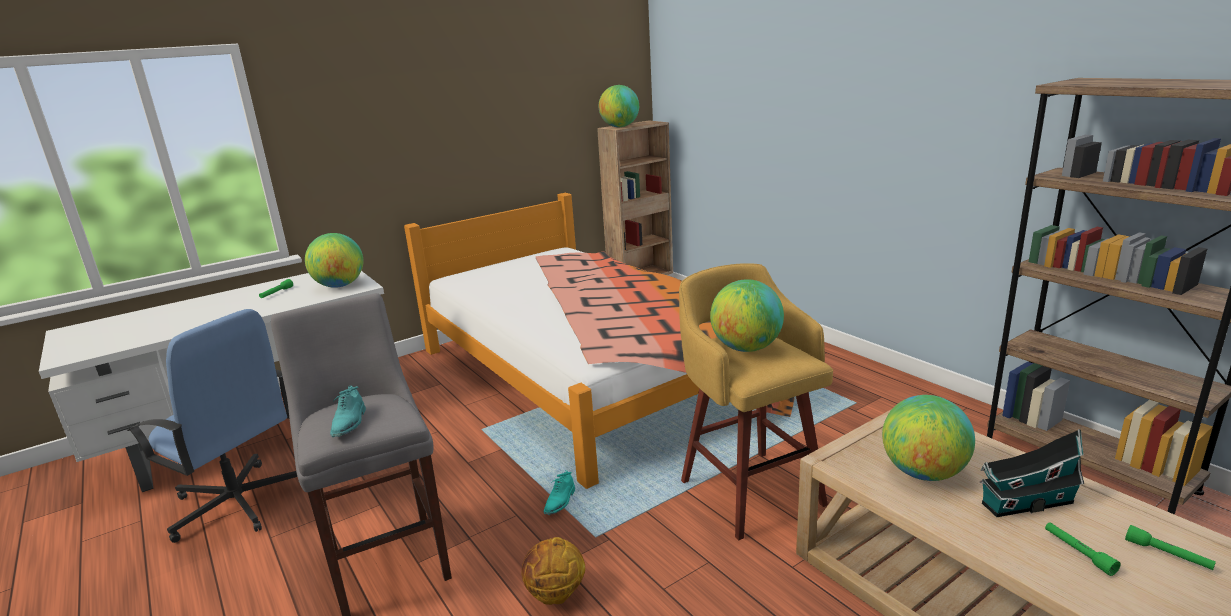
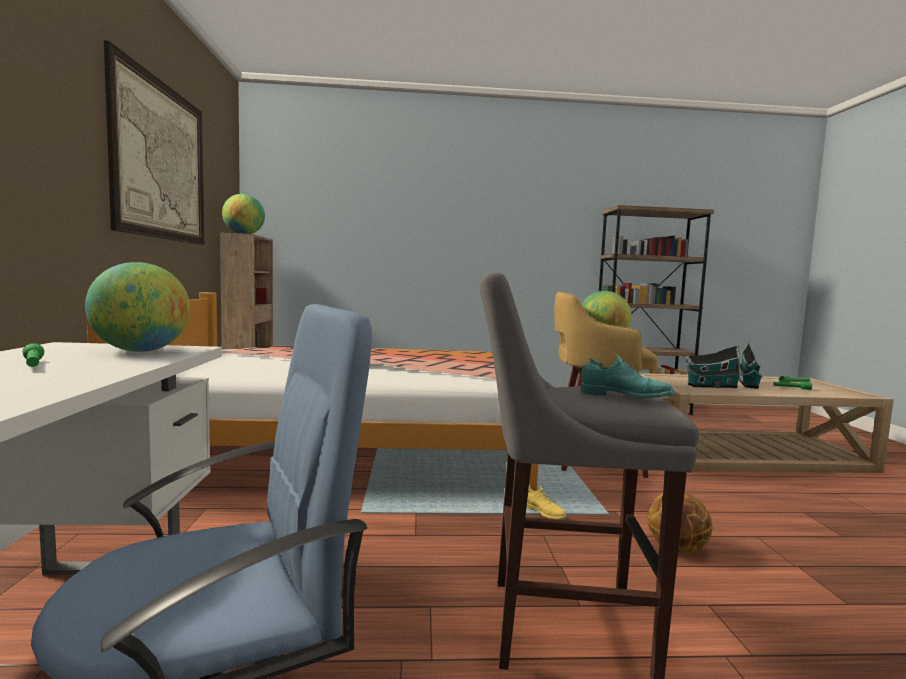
camera: 60 degrees left, 15 degrees down
turquoise shoe [544,470,575,515] -> yellow shoe [527,485,567,520]
globe [882,395,975,481] -> toy house [686,345,742,388]
none -> picture [104,40,204,245]

